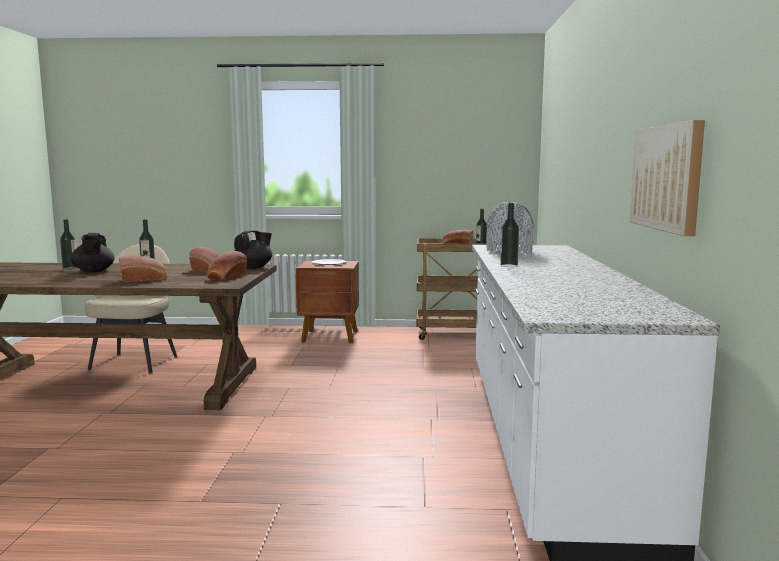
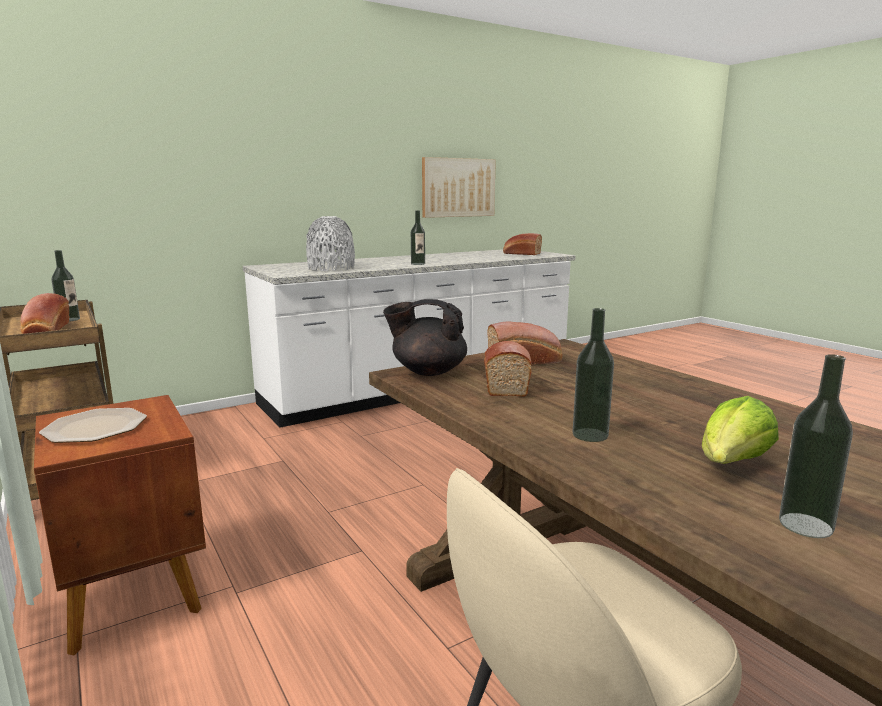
camera: 125 degrees left, 5 degrees up
black teapot [70,233,115,272] -> lettuce [702,396,779,464]
bread [119,256,167,283] -> bread moved to [503,233,542,255]

